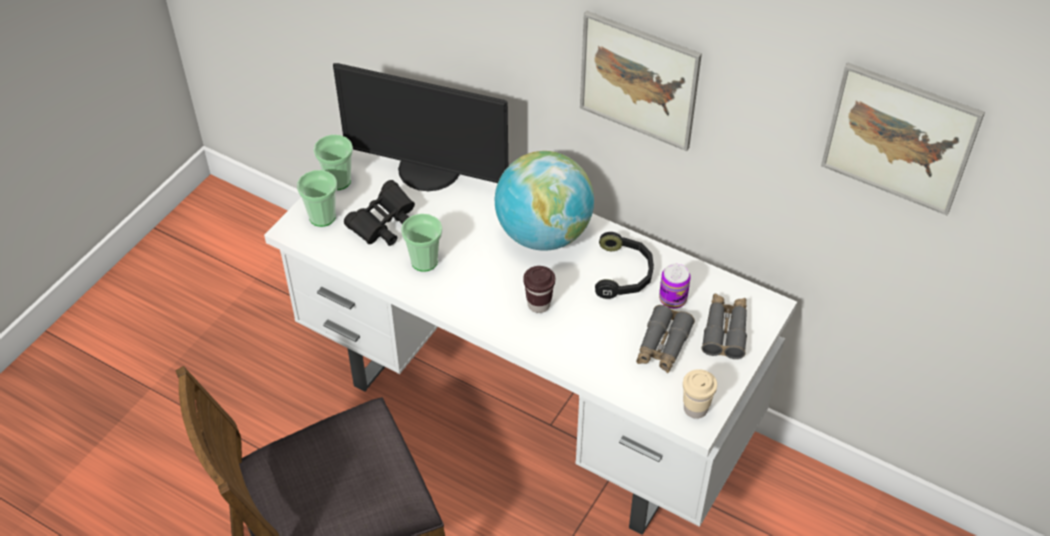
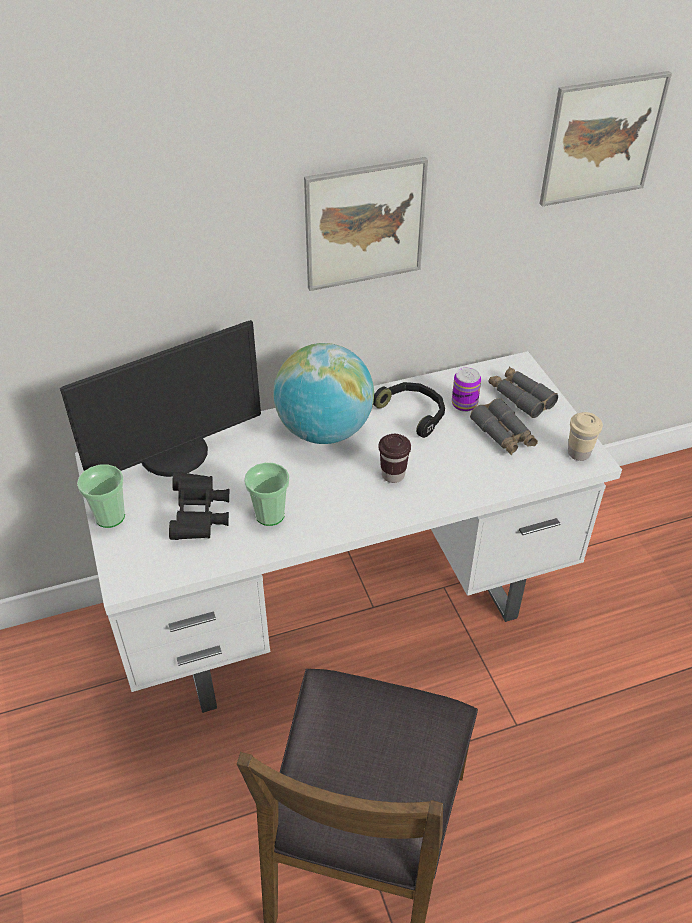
camera: 50 degrees left, 5 degrees down
cup [297,170,337,227] -> none

